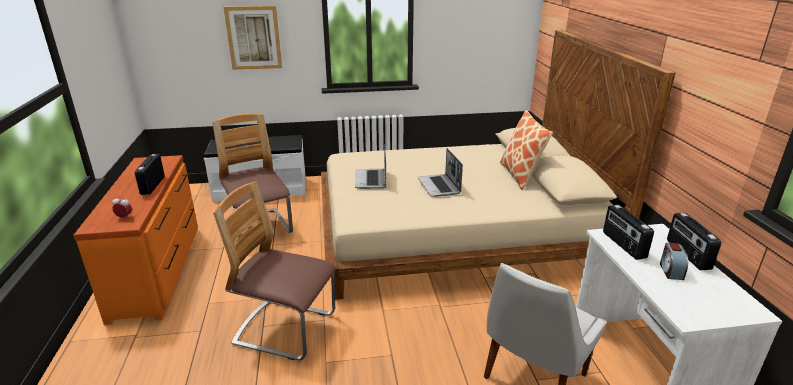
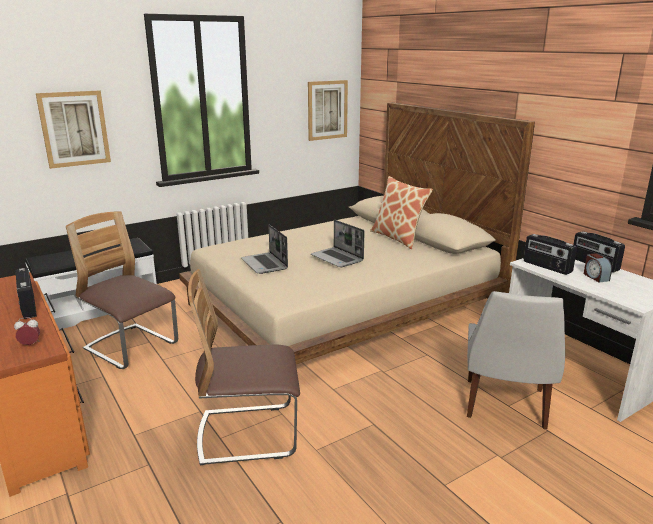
camera: 25 degrees left, 5 degrees down
none -> picture [308,80,348,141]

